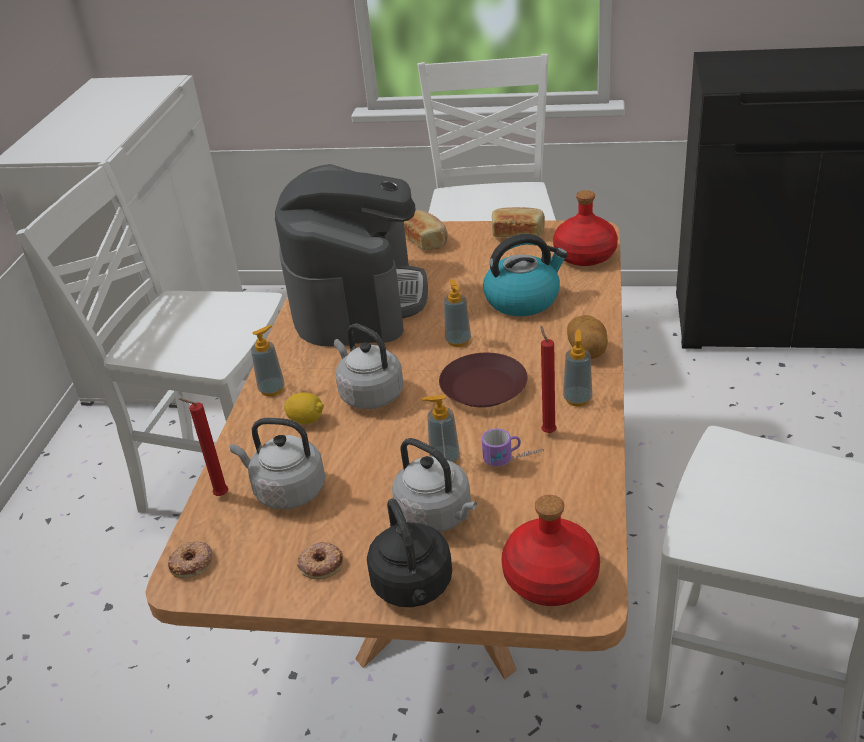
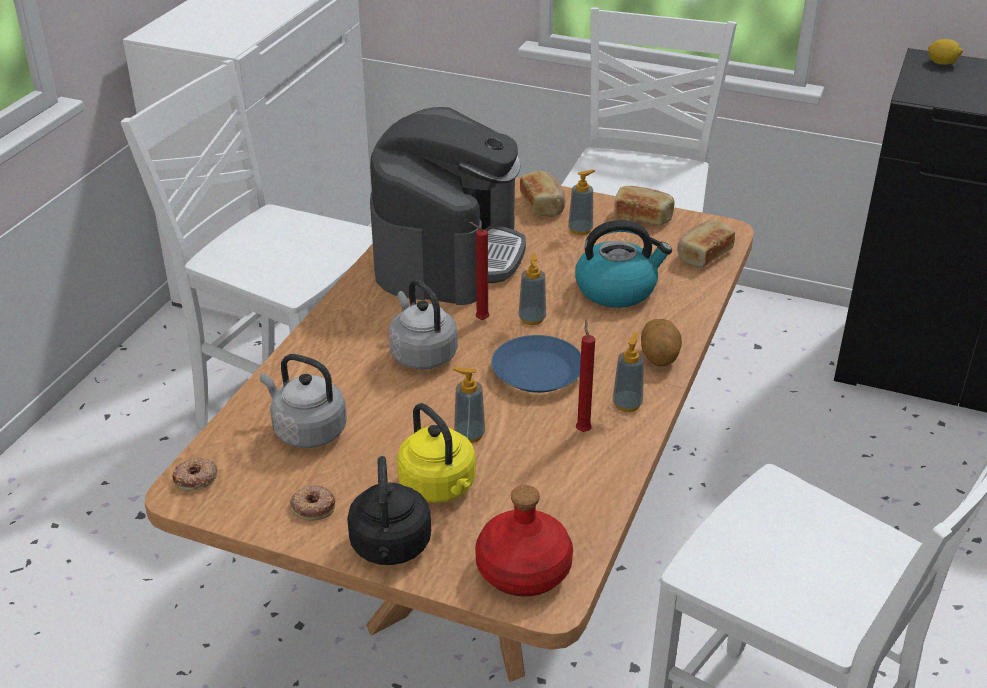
camera: 10 degrees right, 0 degrees up
red candle [179,398,228,496] -> red candle moved to [469,222,490,320]
soap dispenser [251,325,285,396] -> soap dispenser moved to [568,170,595,235]
lemon [284,393,324,424] -> lemon moved to [928,39,963,65]
grey kettle [392,438,477,532] -> yellow kettle [397,403,476,503]
brown plate [439,353,528,407] -> blue plate [491,335,581,393]
mug [482,428,544,466] -> none
red bottle [553,190,618,266] -> bread [677,220,735,267]

